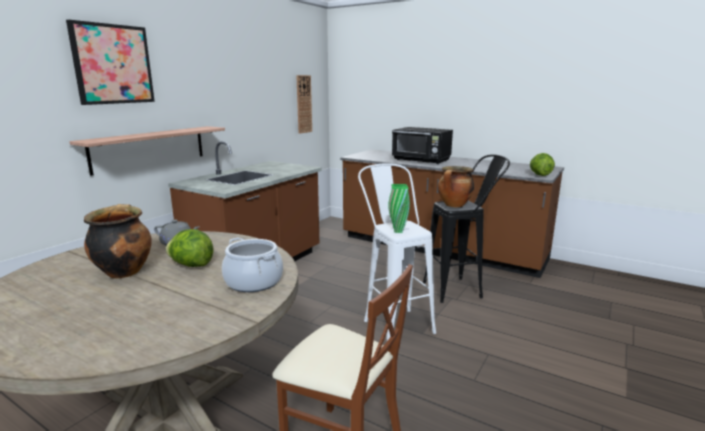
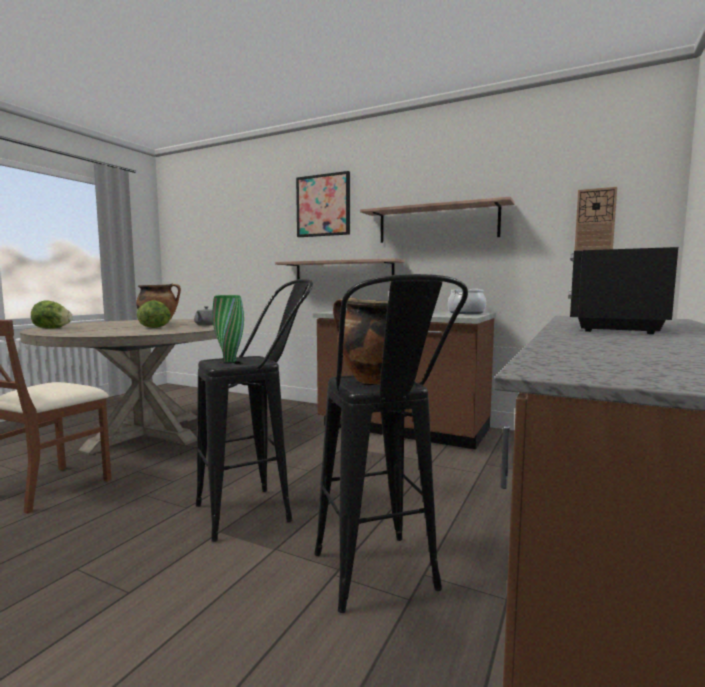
camera: 85 degrees right, 10 degrees down
cooking pot [222,237,283,292] -> cooking pot moved to [448,289,486,314]
white stool [358,163,436,341] -> black stool [196,279,313,542]
lettuce [530,153,555,176] -> lettuce moved to [31,300,73,329]
none -> shelf [360,197,515,243]

